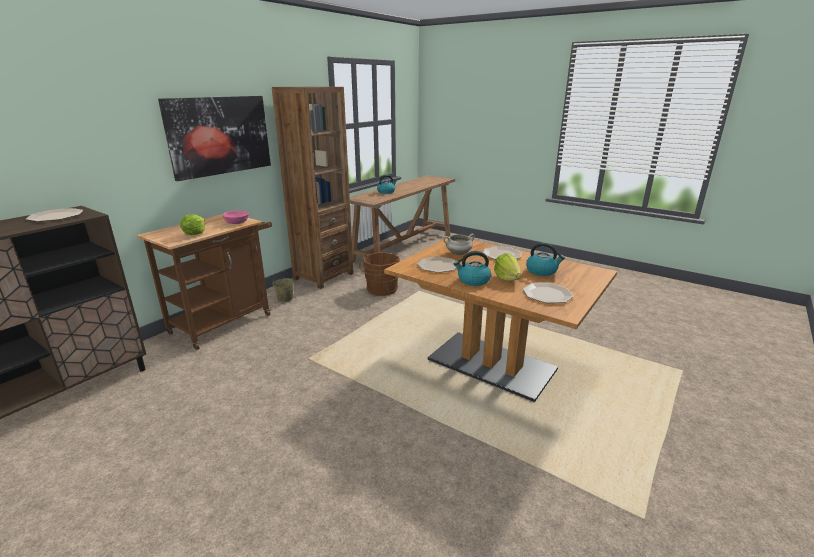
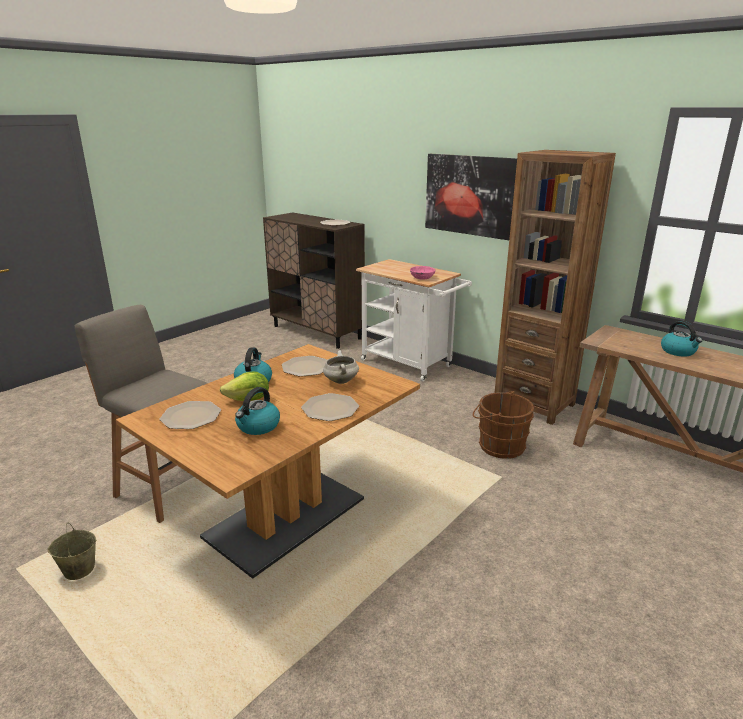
camera: 95 degrees right, 0 degrees up
brown cart [137,214,272,350] -> white cart [356,259,472,382]
lettuce [180,214,205,235] -> none
beige bucket [273,271,294,302] -> beige bucket moved to [47,523,96,580]
none -> grey stool [75,305,208,523]

